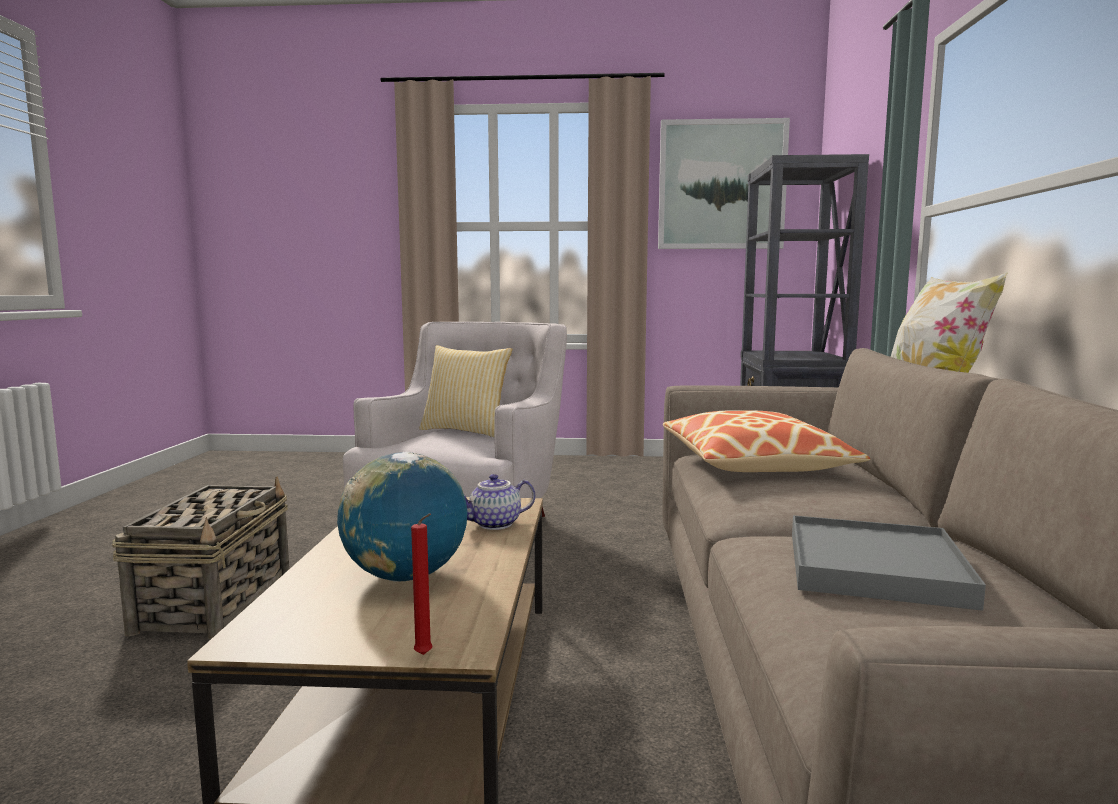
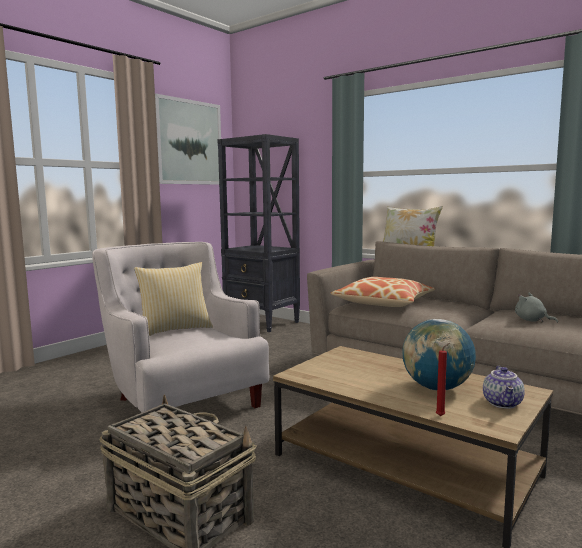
camera: 55 degrees left, 0 degrees up
red candle [411,513,432,655] -> red candle moved to [436,343,450,416]
teapot [463,474,535,530] -> teapot moved to [483,366,525,409]
grey tray [792,515,986,611] -> grey plush toy [515,293,558,323]

